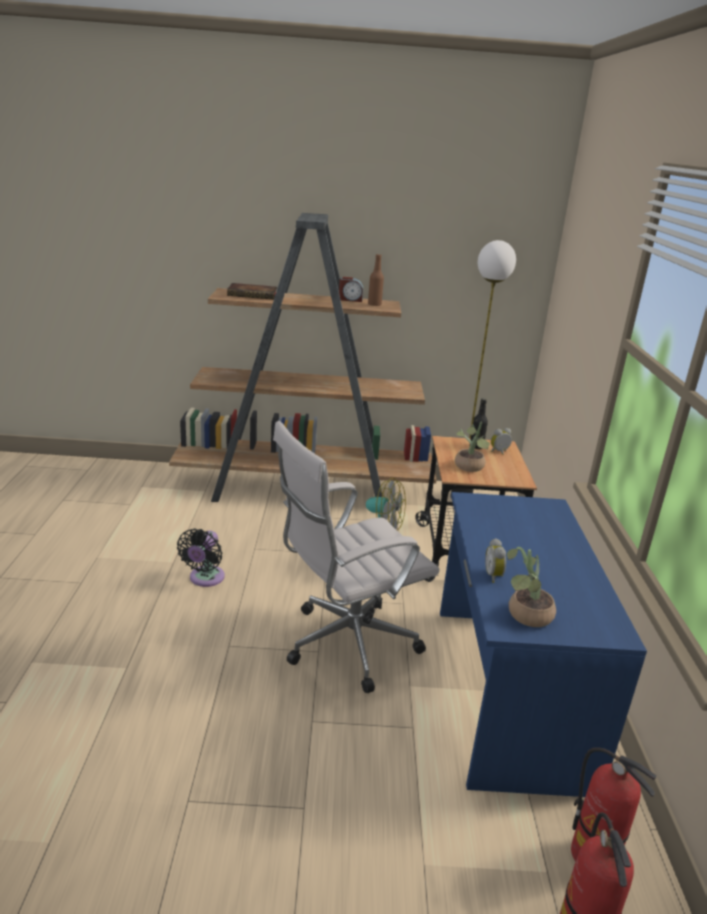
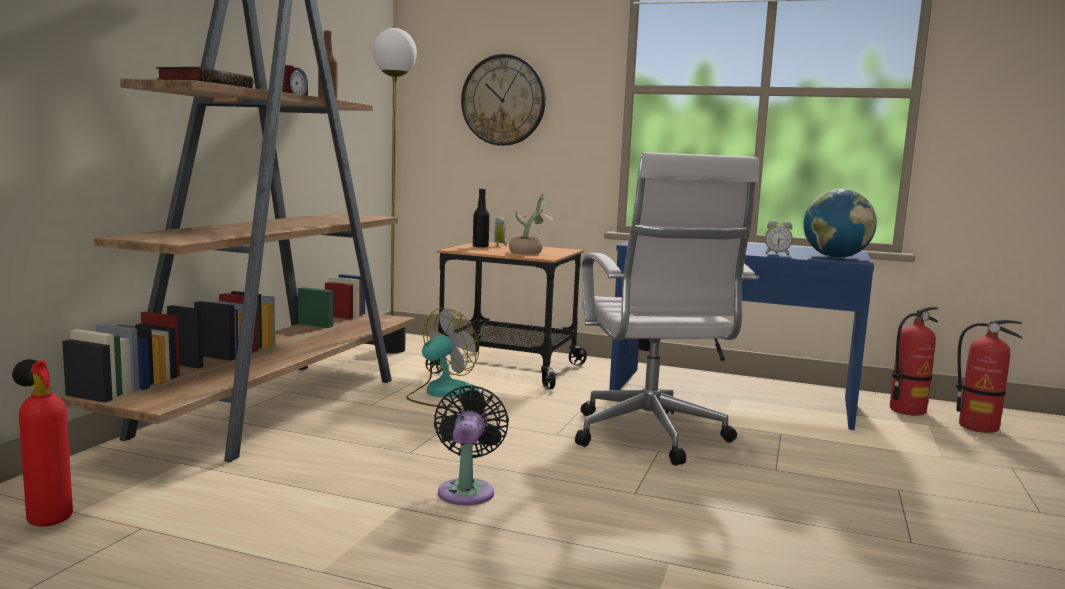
camera: 70 degrees left, 15 degrees down
black fan [177,529,225,587] -> black fan turned 120 degrees counterclockwise [434,385,509,506]
potted plant [507,547,556,627] -> globe [803,189,877,258]
none -> fire extinguisher [12,359,73,526]
none -> wall clock [461,54,546,146]

